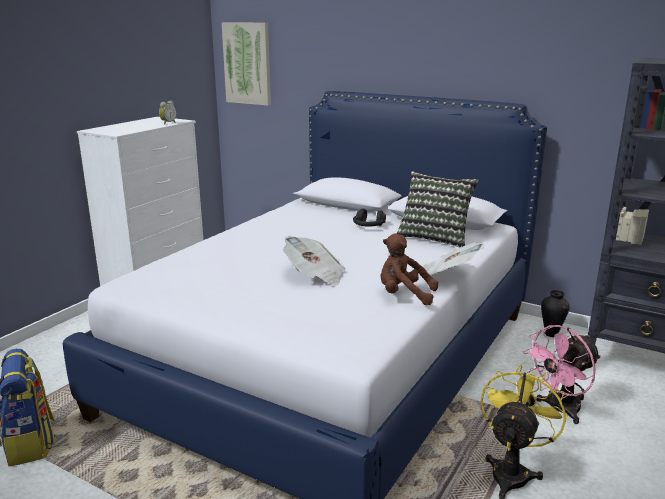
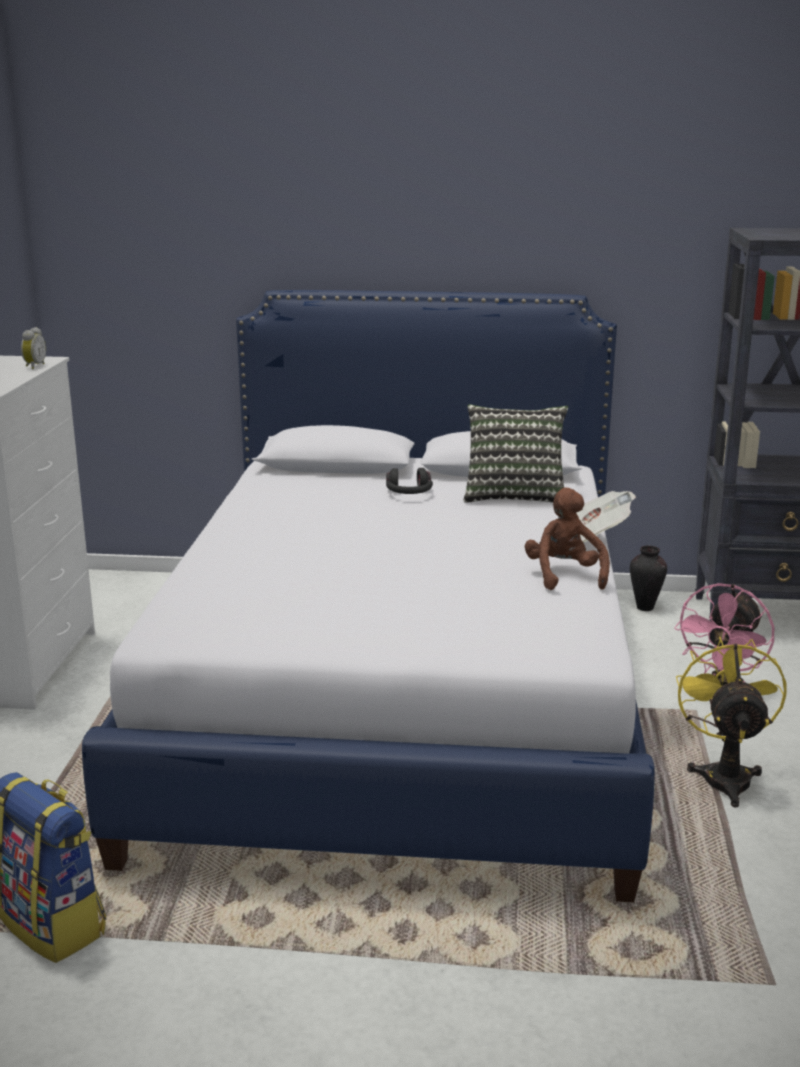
camera: 25 degrees left, 0 degrees up
picture [222,22,271,106] -> none
newspaper [283,236,344,285] -> none
brown plush toy [380,234,438,305] -> brown plush toy turned 90 degrees clockwise [525,488,610,590]

